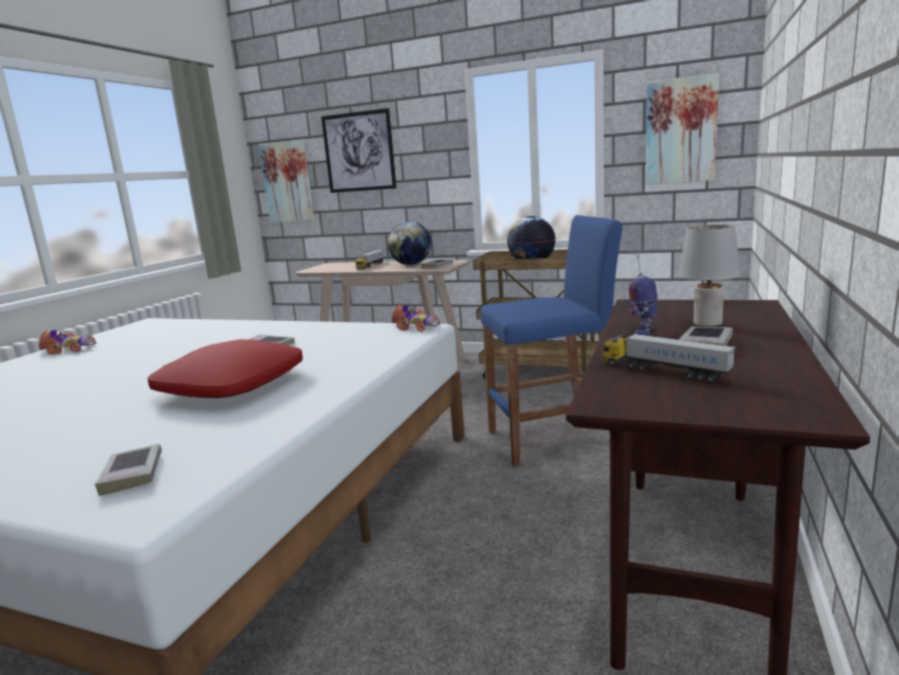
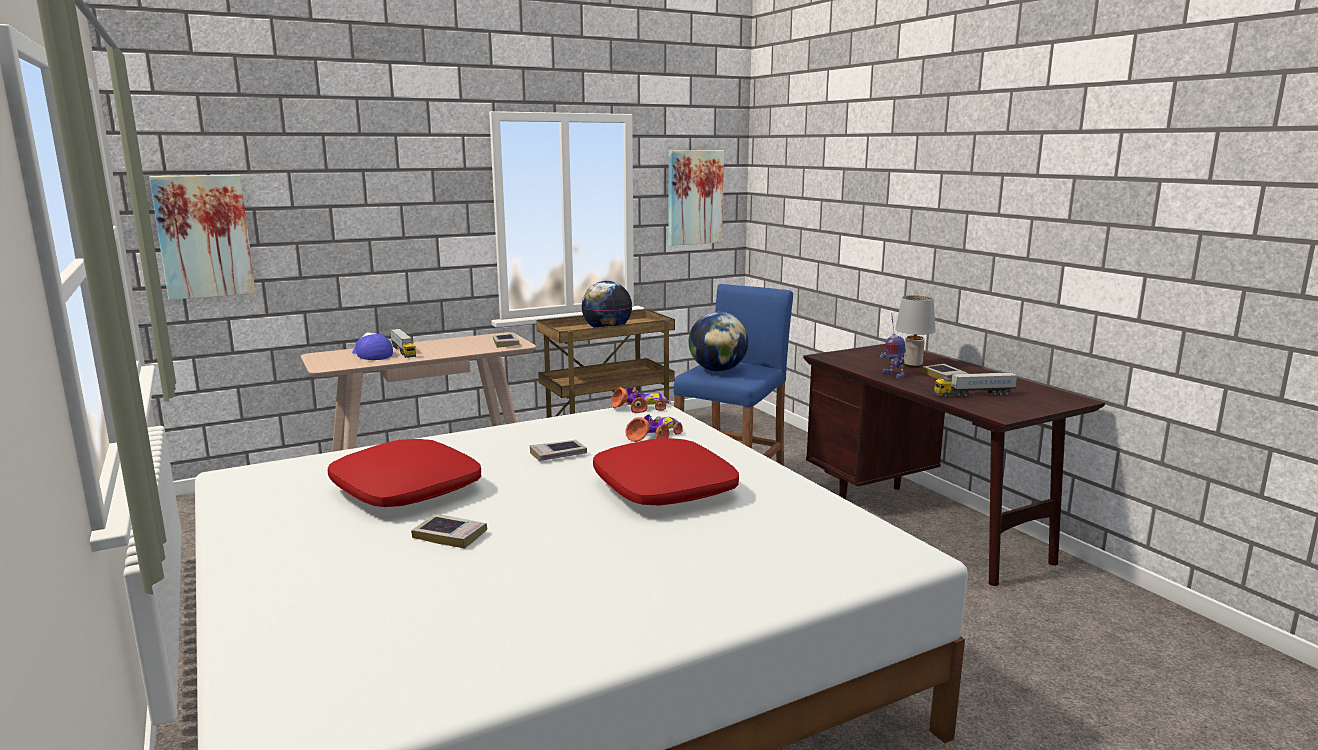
camera: 50 degrees left, 0 degrees up
toy car [39,330,97,354] -> toy car moved to [625,414,683,442]
book [95,444,162,496] -> book moved to [411,514,487,549]
picture [321,108,397,193] -> none
globe [388,221,431,265] -> globe moved to [689,312,748,371]
none -> red pillow [328,439,481,507]
none -> cap [352,332,393,360]

